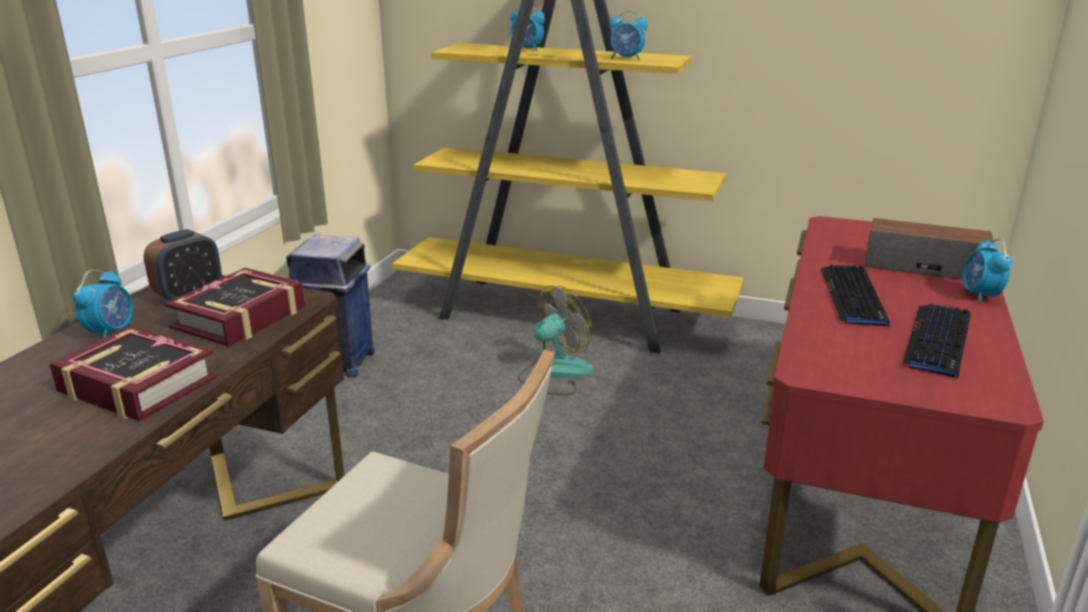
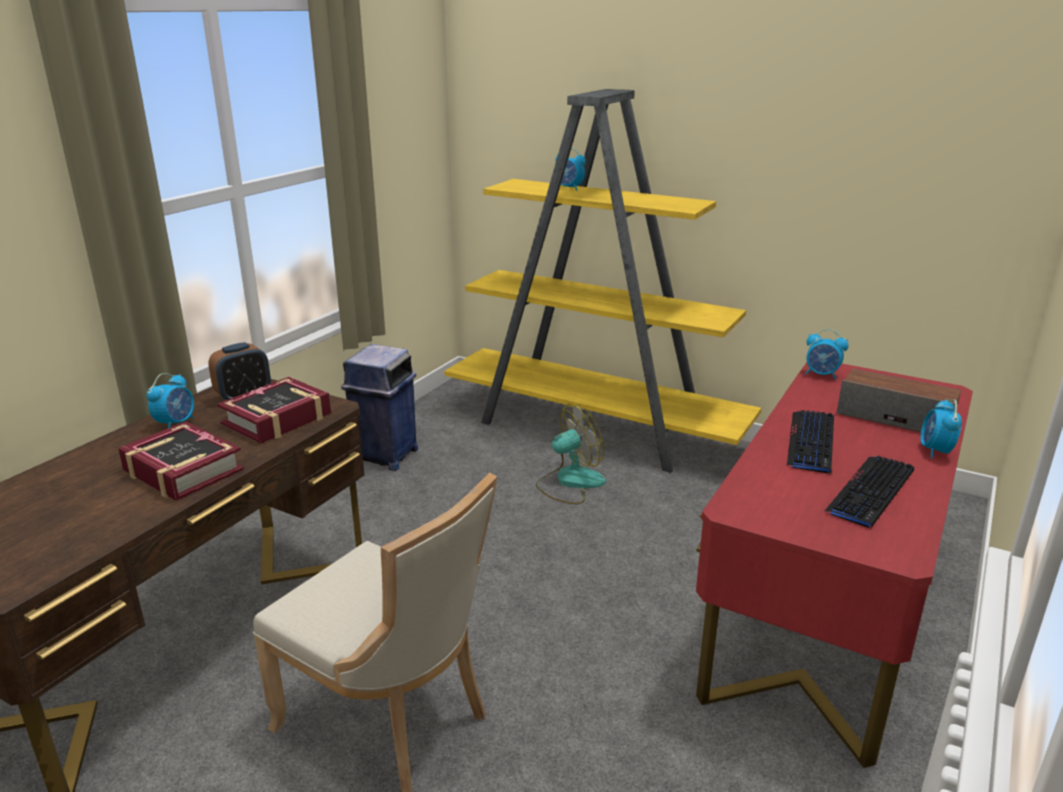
camera: 10 degrees right, 0 degrees up
alarm clock [610,10,648,60] -> alarm clock moved to [805,329,848,380]

